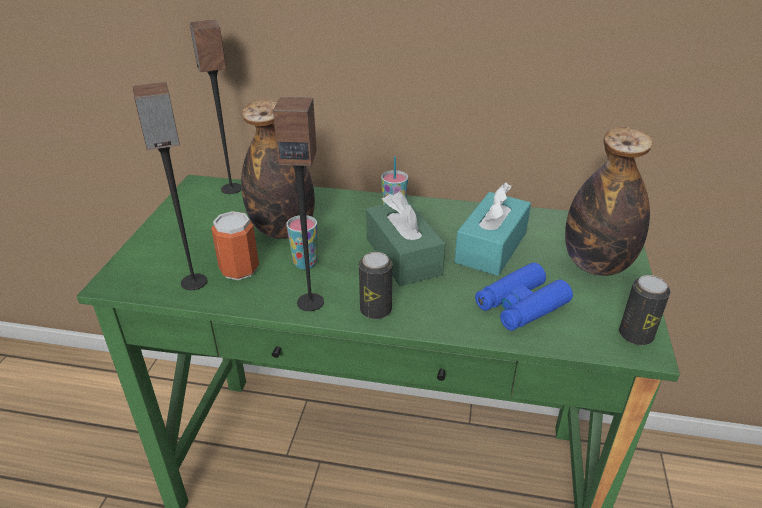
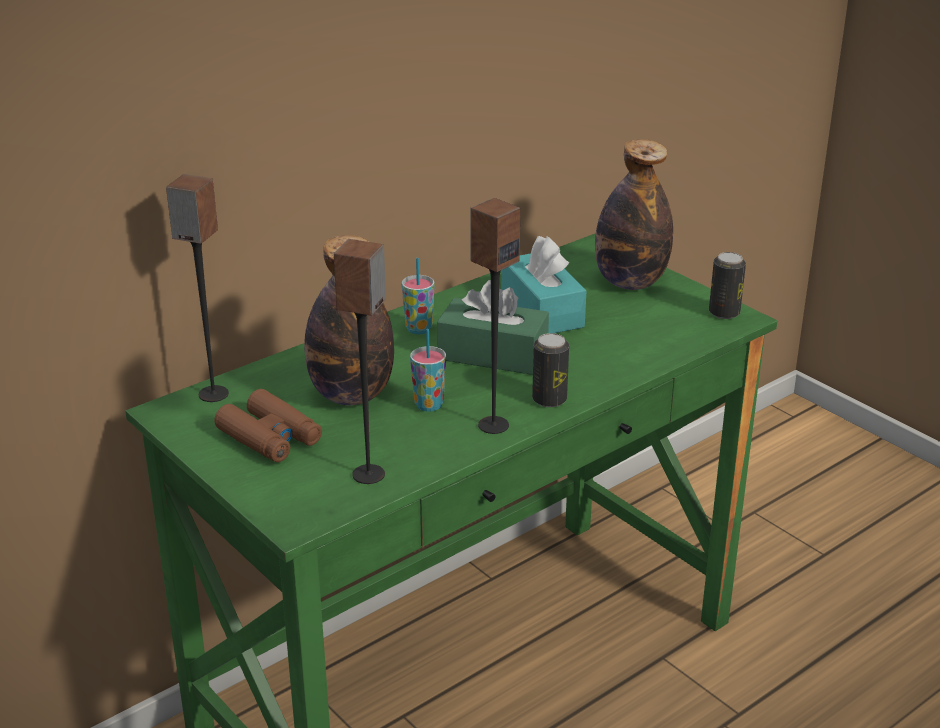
camera: 50 degrees left, 5 degrees down
can [211,211,259,280] -> none
blue binoculars [475,263,573,331] -> none
none -> brown binoculars [214,389,322,462]

